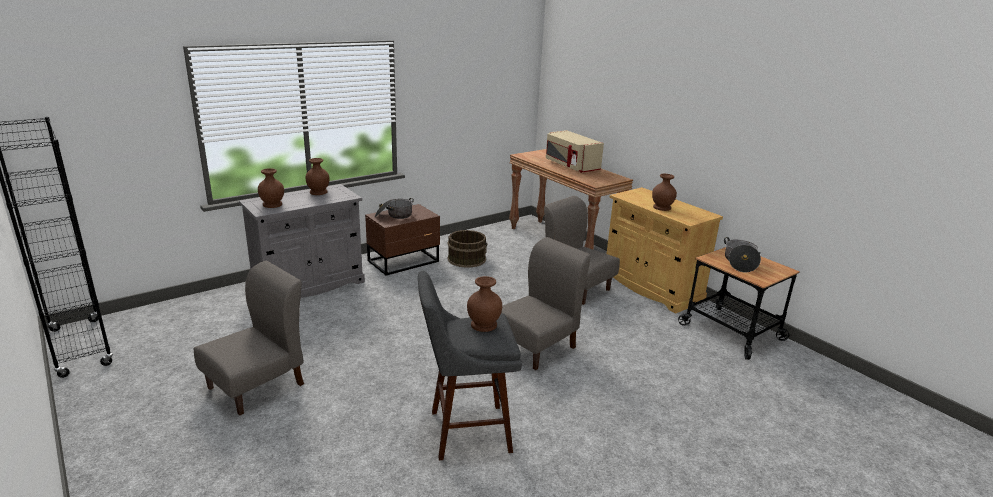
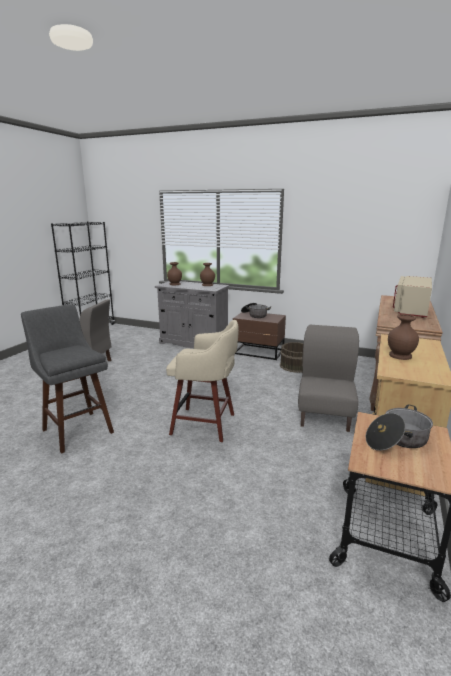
camera: 60 degrees right, 5 degrees down
brown vase [467,276,502,332] -> none
grey chair [501,237,590,370] -> beige stool [166,320,239,442]

